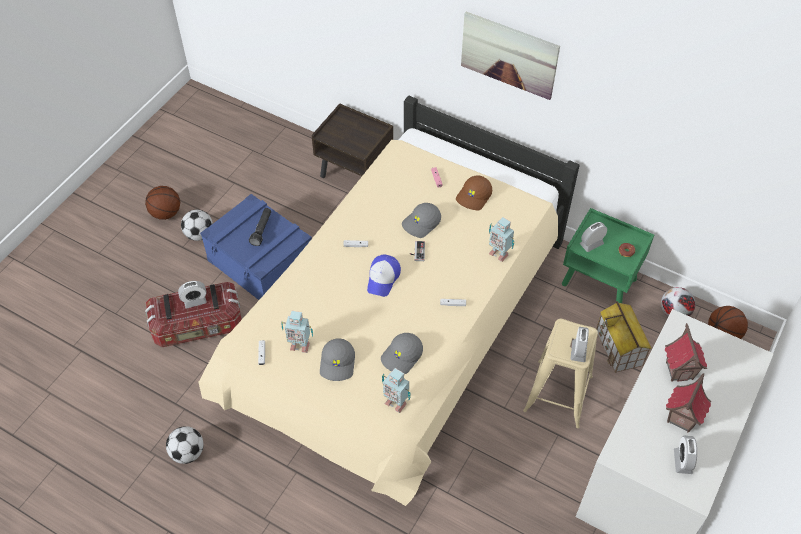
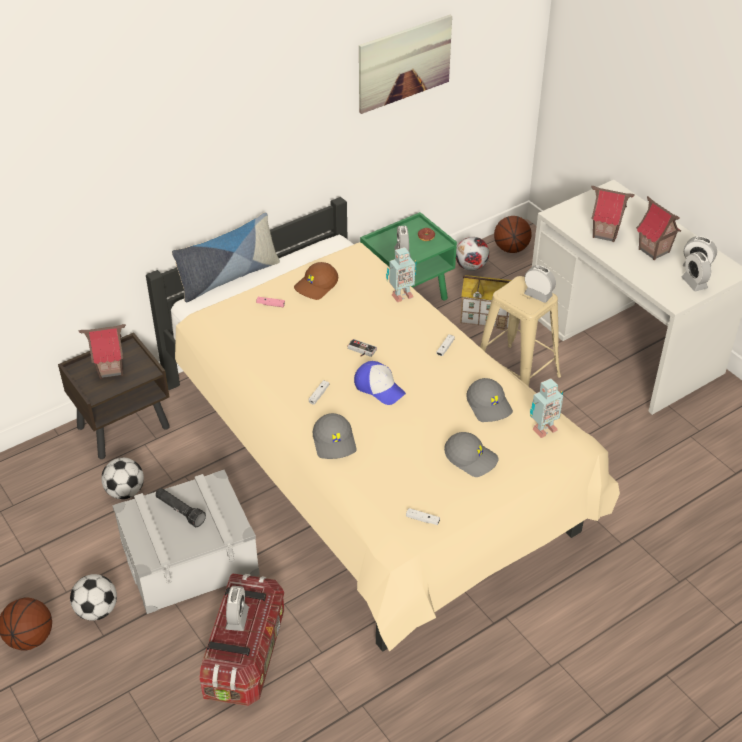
camera: 65 degrees left, 10 degrees down
football [166,426,204,464] -> football moved to [101,458,144,499]
blue storage box [200,194,312,300] -> grey storage box [112,470,260,614]
toy robot [281,311,313,353] -> none
grey cap [402,203,441,238] -> grey cap moved to [313,413,356,459]
brown cap [456,175,492,211] -> brown cap turned 75 degrees clockwise [294,262,338,300]
picture [461,12,560,100] -> picture moved to [359,15,452,114]
none -> toy house [79,324,126,379]
none -> pillow [172,212,280,302]
none -> alarm clock [682,252,711,292]

